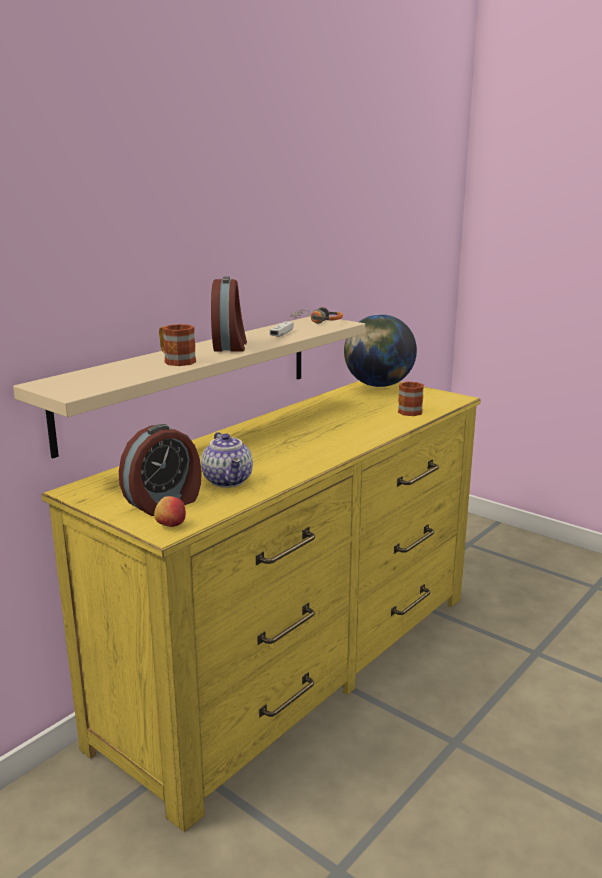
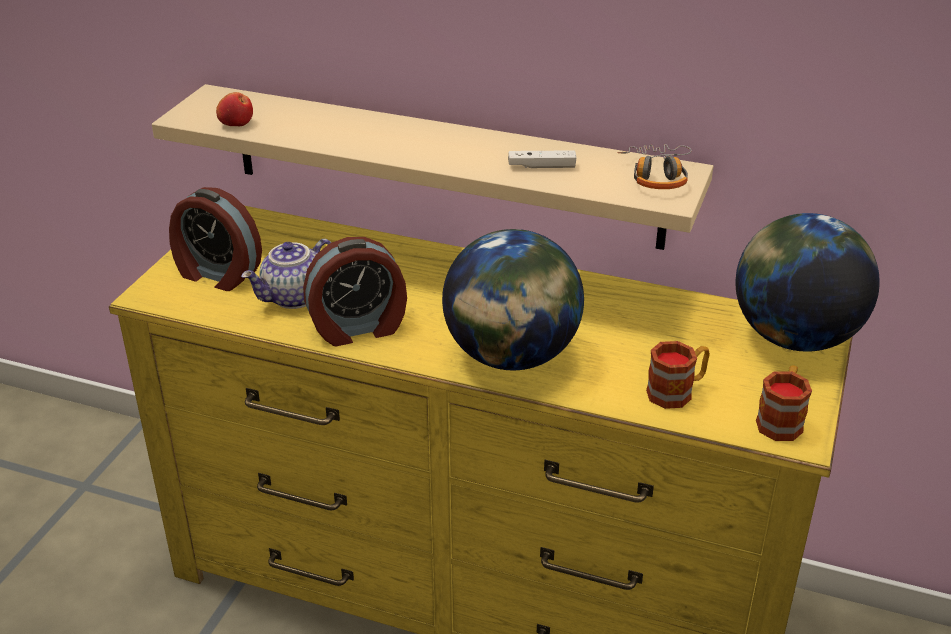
camera: 70 degrees right, 15 degrees up
apple [154,496,186,527] -> apple moved to [216,92,253,126]
mug [159,324,196,366] -> mug moved to [756,366,812,441]
alarm clock [211,276,247,352] -> alarm clock moved to [303,237,407,346]
none -> globe [442,229,584,371]

